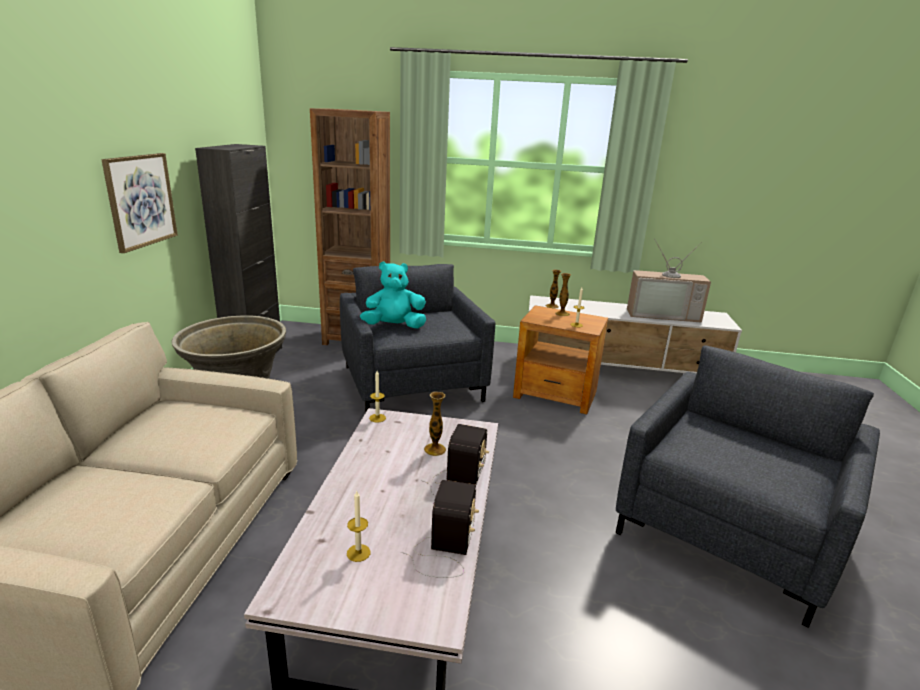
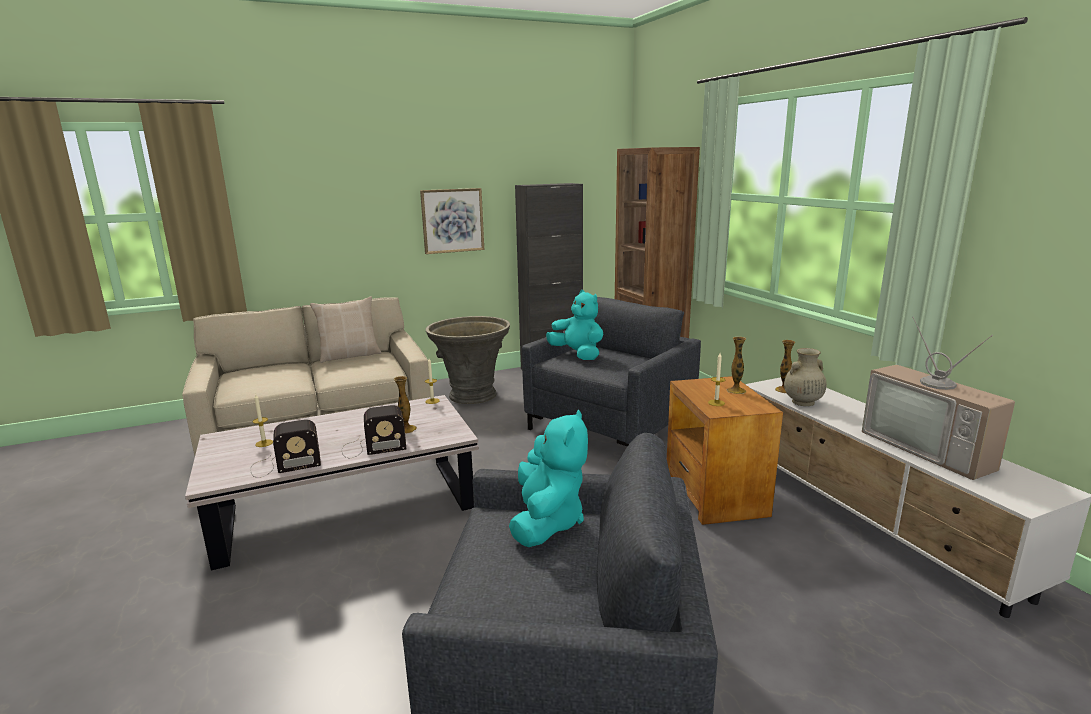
camera: 60 degrees right, 5 degrees down
none -> beige pillow [310,297,381,363]
none -> turquoise plush toy [509,409,588,547]
none -> beige vase [784,348,827,406]

